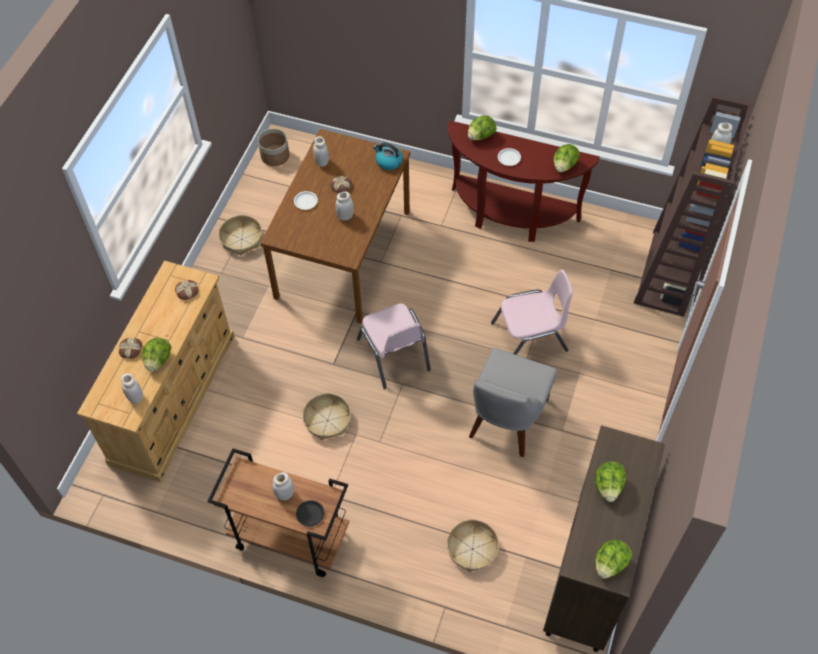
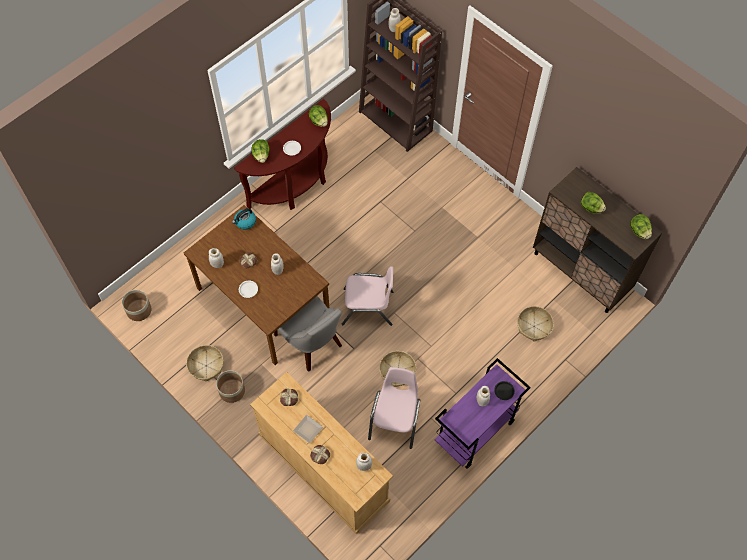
camera: 65 degrees left, 5 degrees up
lettuce [142,338,171,372] -> none
brown cart [207,448,349,577] -> purple cart [435,358,531,469]
grey chair [469,348,557,457] -> grey chair moved to [274,296,342,372]
pink chair [491,270,573,355] -> pink chair moved to [368,367,421,449]
none -> planter [216,370,245,403]
none -> plate [293,415,323,444]

